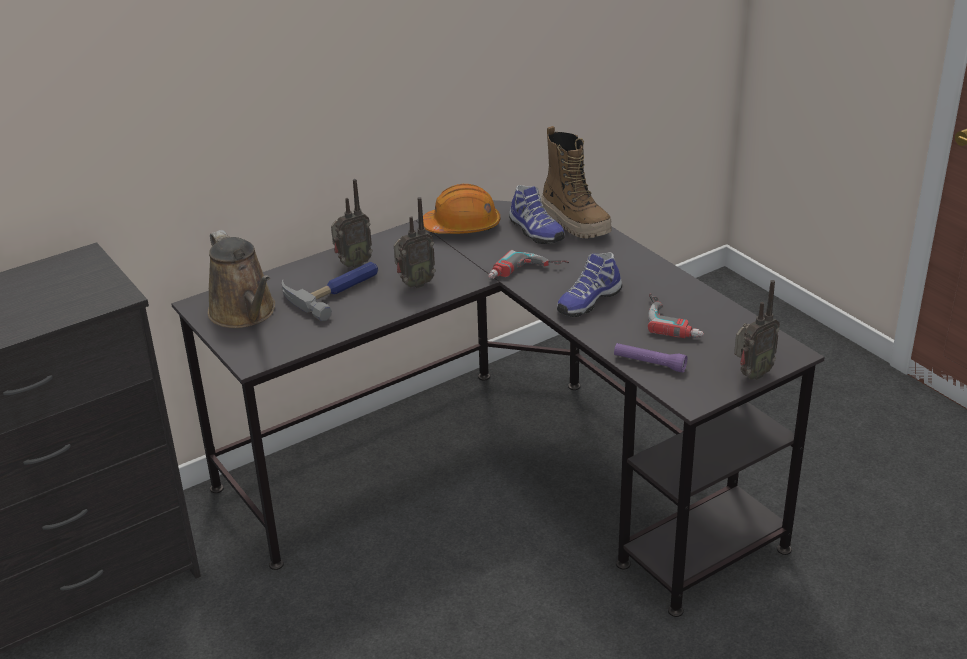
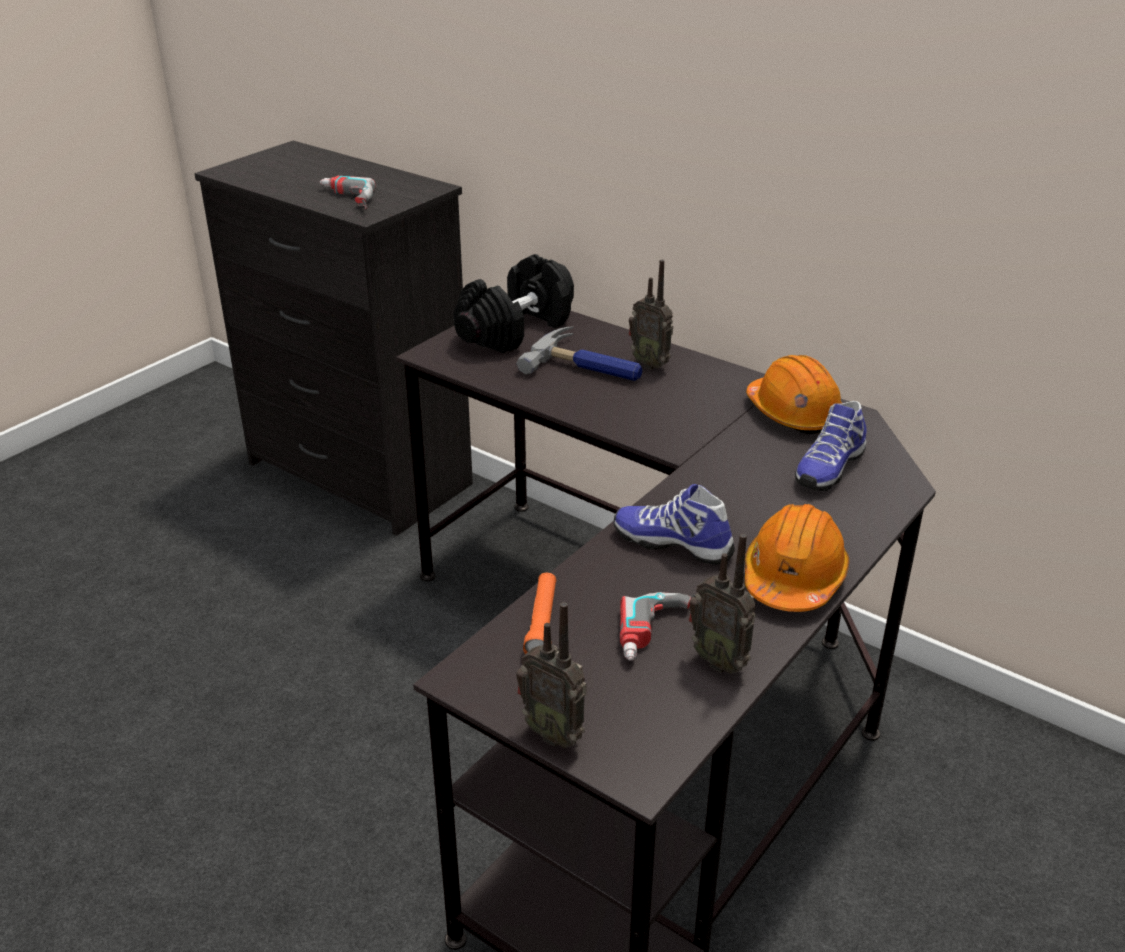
camera: 70 degrees right, 0 degrees up
brown watering can [208,230,275,328] -> black dumbbell [454,254,574,353]
radio [394,197,436,288] -> radio moved to [689,534,756,674]
power drill [488,250,569,279] -> power drill moved to [320,176,376,210]
boot [542,126,612,238] -> none
purple flashlight [614,343,687,373] -> orange flashlight [523,573,556,654]
none -> orange hard hat [745,504,849,612]

